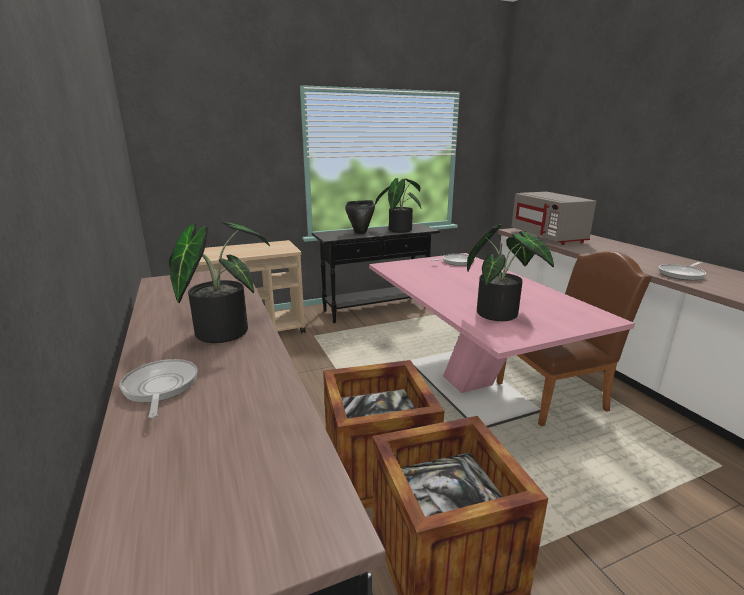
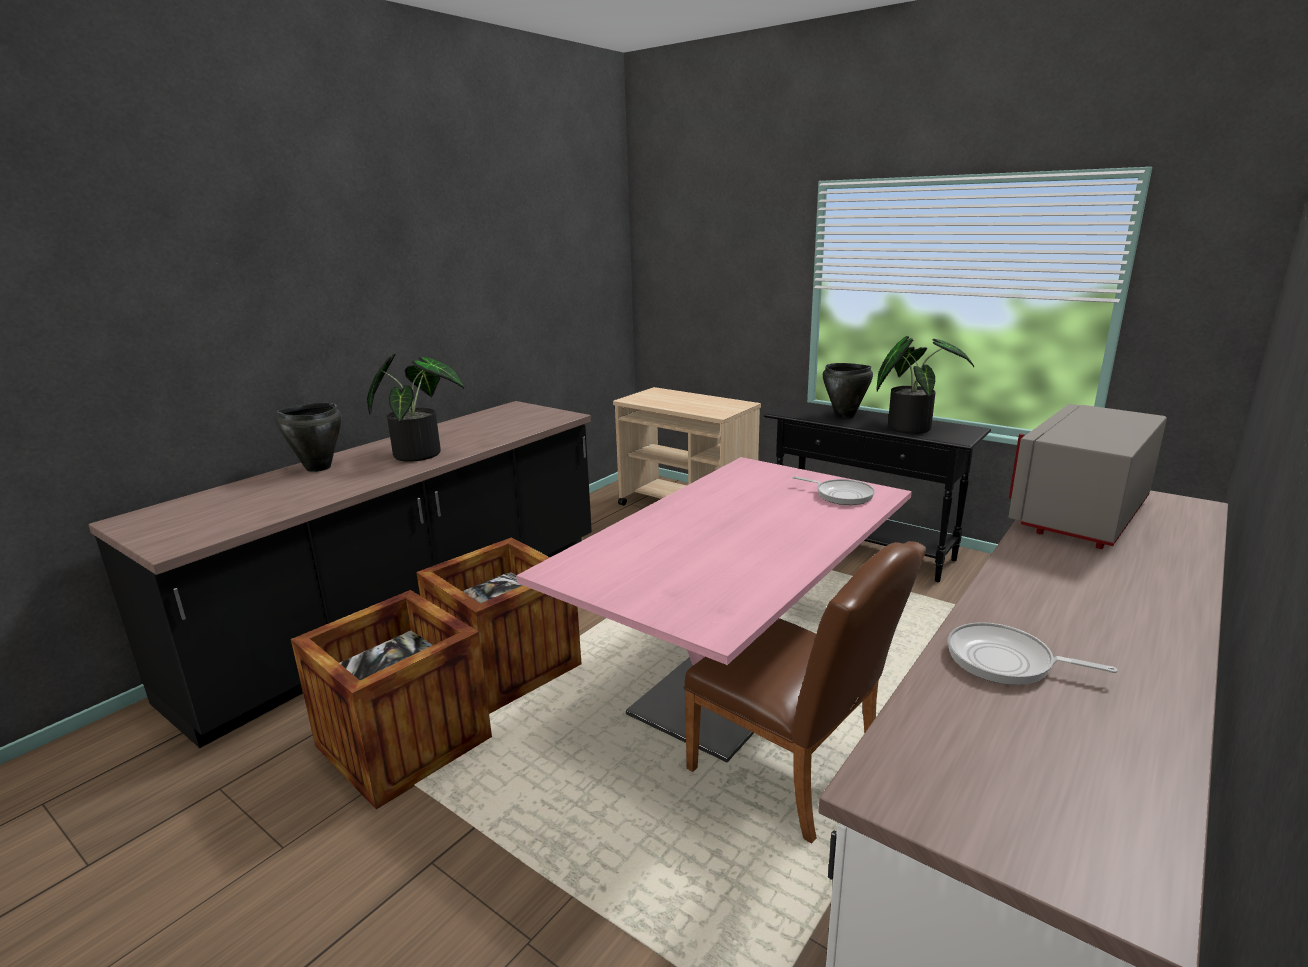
camera: 60 degrees right, 0 degrees up
frying pan [120,359,198,418] -> black cooking pot [276,403,342,472]
potted plant [467,224,554,321] -> none

